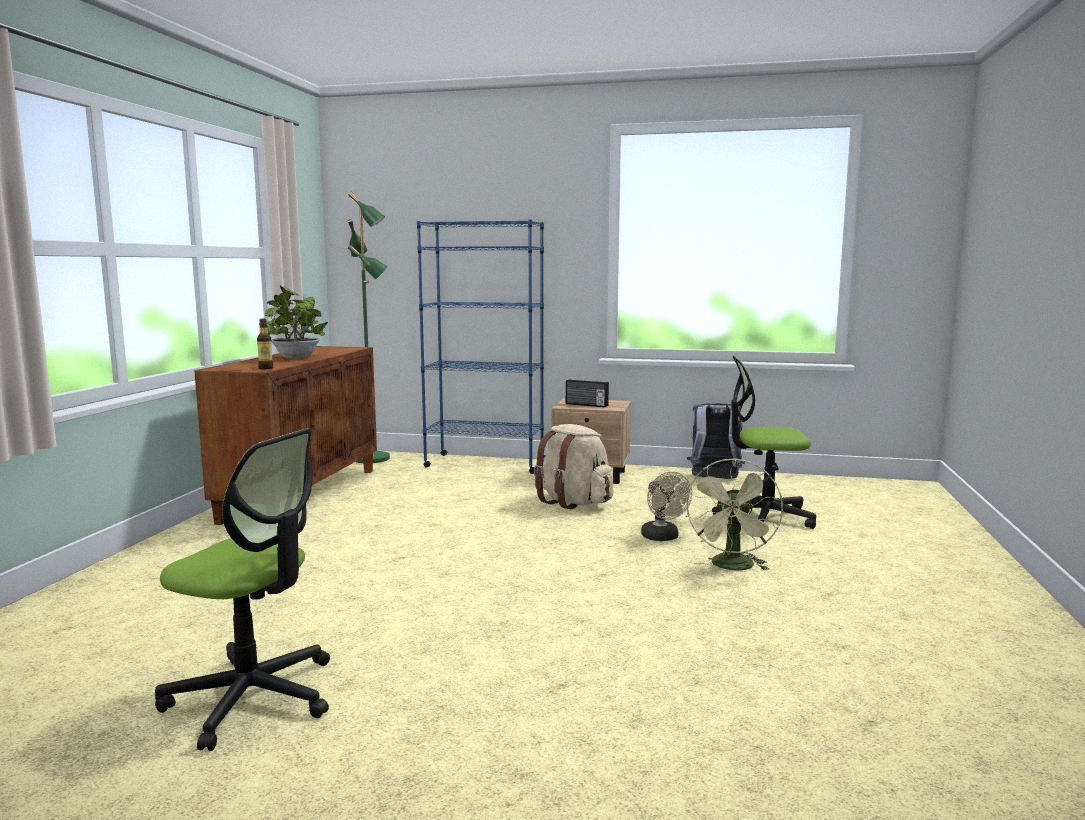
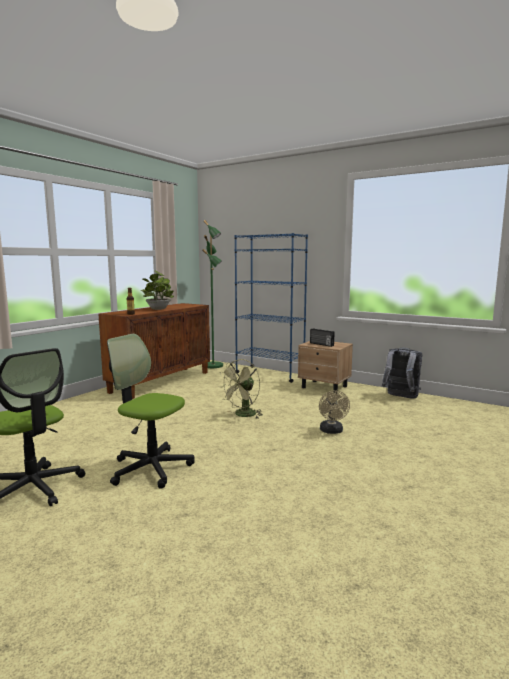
camera: 20 degrees right, 0 degrees up
beige backpack [534,424,613,509] -> none
green fan [686,458,783,571] -> green fan moved to [218,359,263,418]
office chair [712,355,816,529] -> office chair moved to [107,334,195,489]

